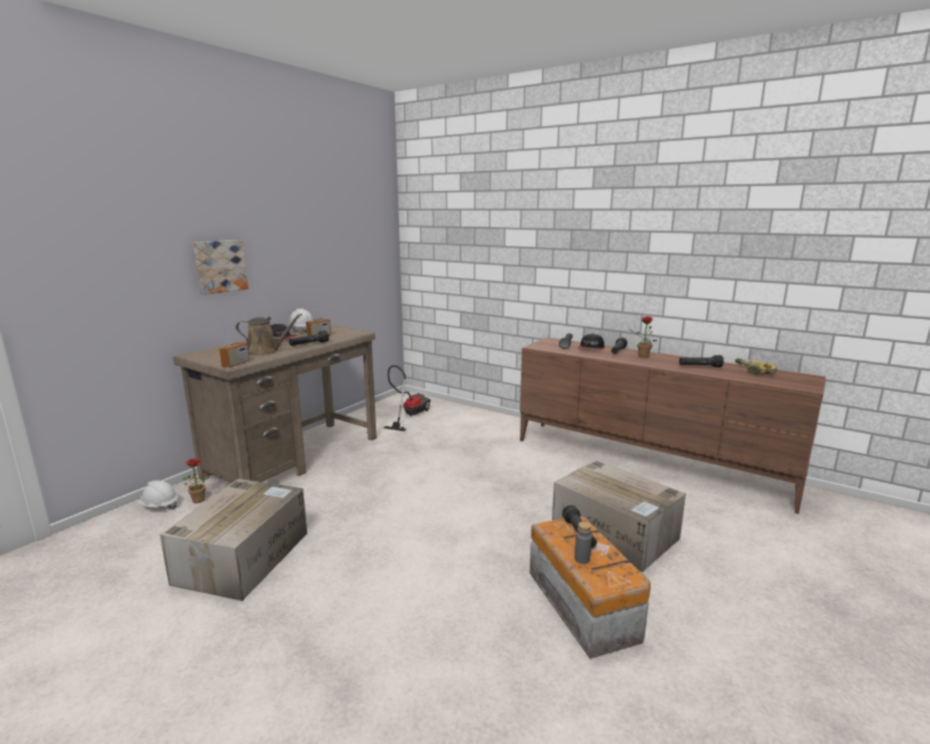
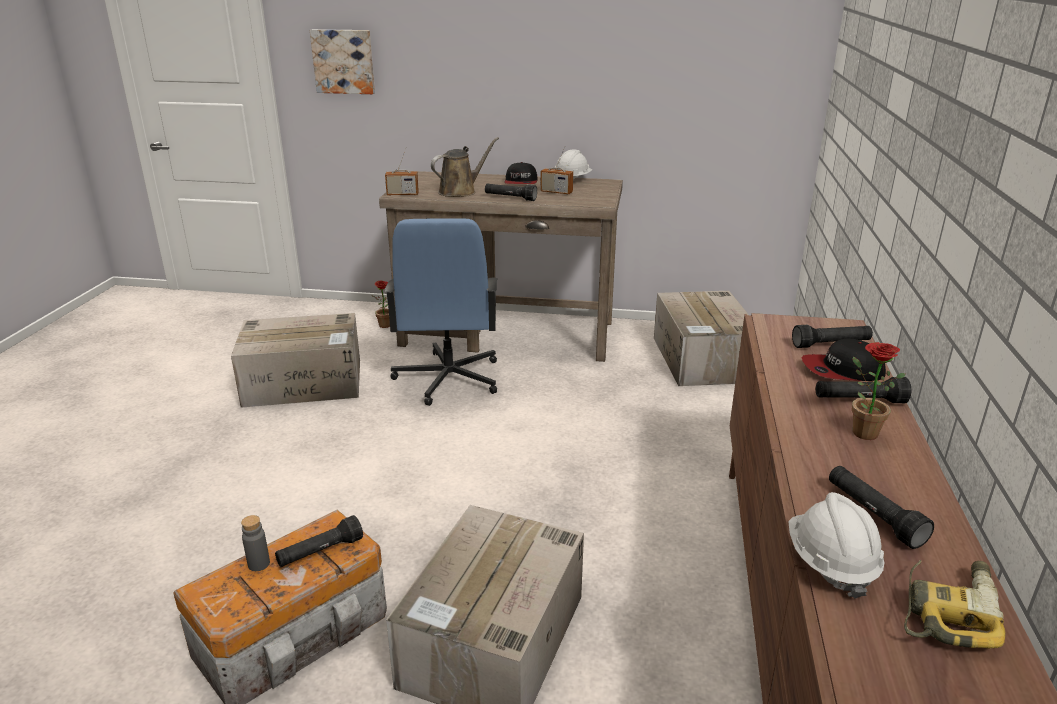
camera: 65 degrees right, 10 degrees up
white hard hat [137,480,178,509] -> white hard hat moved to [789,492,885,599]
picture [193,240,248,295] -> picture moved to [310,29,375,94]
brown watering can [236,313,302,356] -> brown watering can turned 105 degrees counterclockwise [431,137,499,197]
vacuum cleaner [384,365,431,431] -> cardboard box [654,291,749,386]
none -> blue office chair [385,218,497,406]

